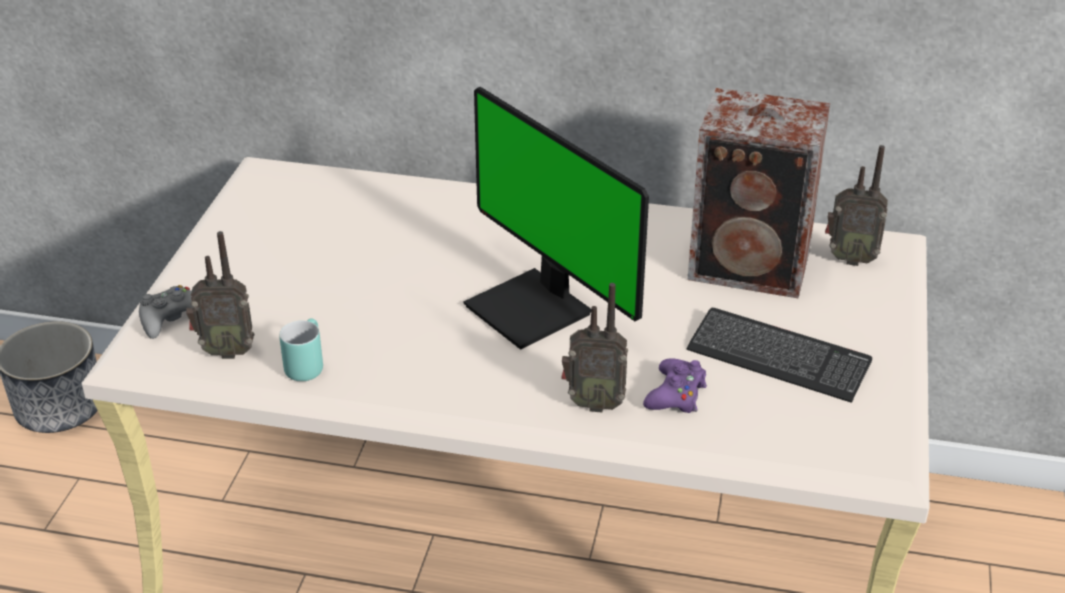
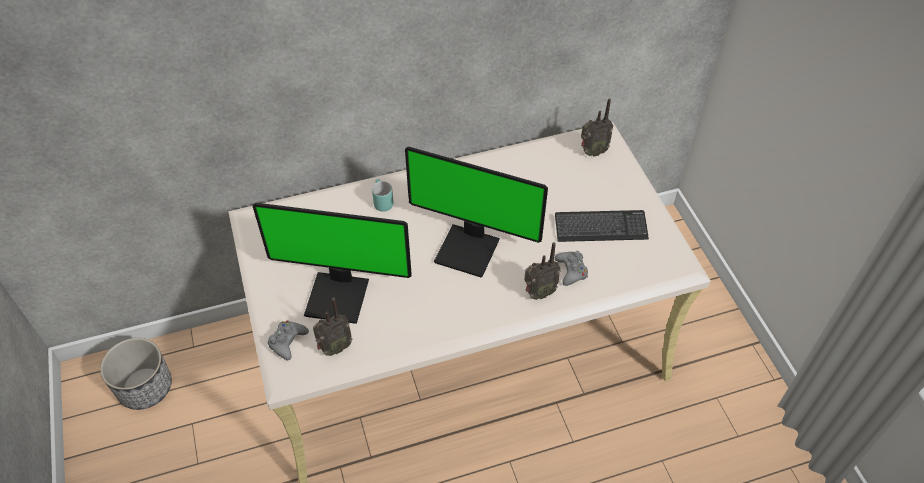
camera: 30 degrees left, 15 degrees up
turquoise mug [279,318,323,381] -> turquoise mug moved to [372,179,393,212]
purple game controller [643,359,707,413] -> grey game controller [555,251,588,286]
speaker [687,88,830,298] -> none
none -> monitor [253,203,412,324]

